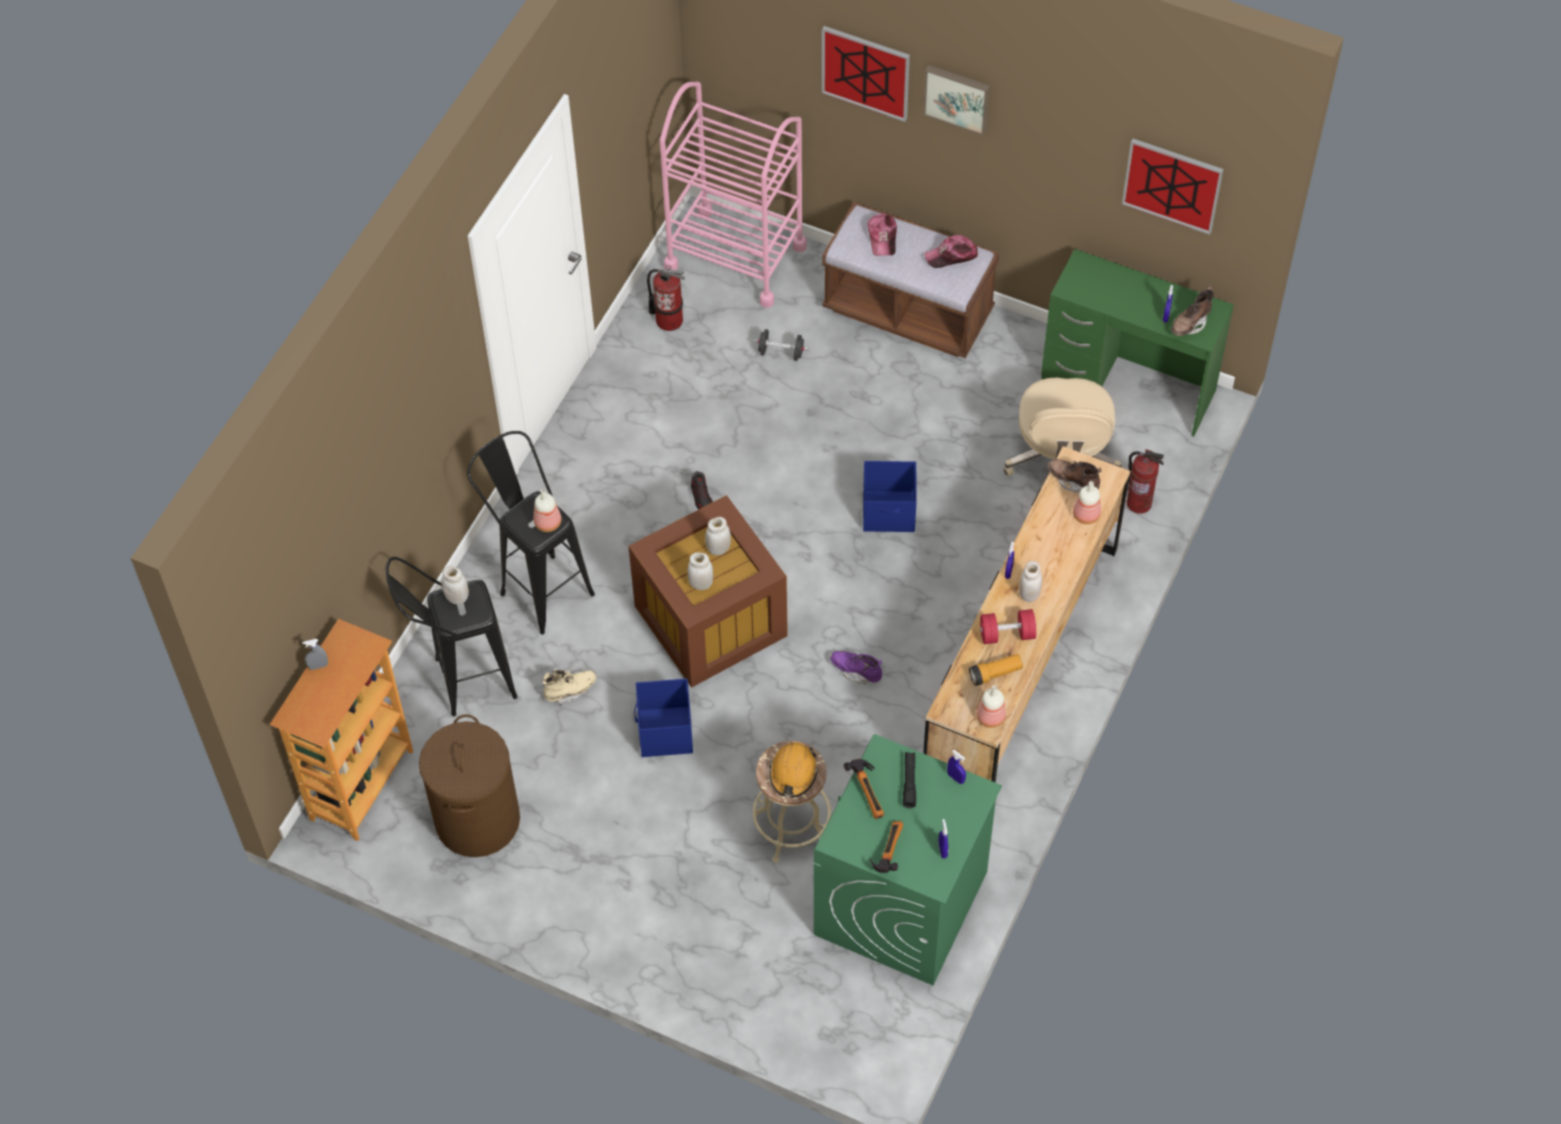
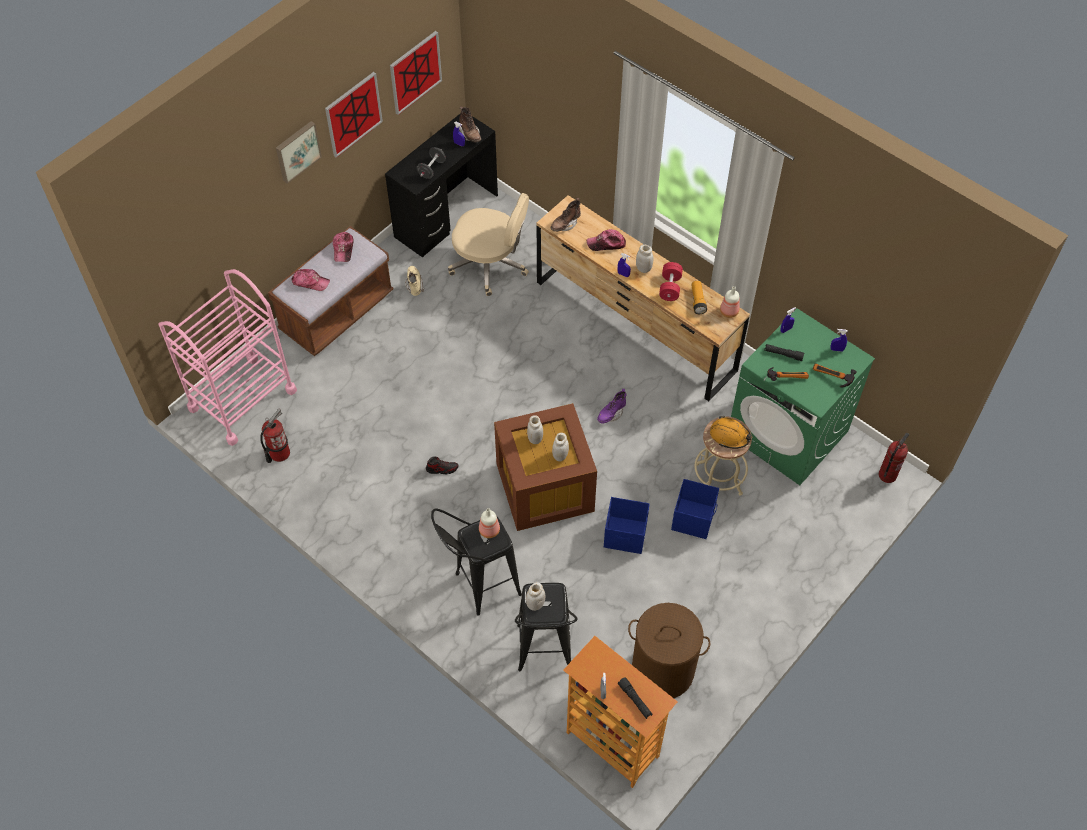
camera: 75 degrees left, 0 degrees up
beige boot [542,670,596,706] -> beige boot moved to [405,266,424,296]
black dumbbell [754,329,809,361] -> black dumbbell moved to [416,147,446,179]
picture [822,26,910,122] -> picture moved to [325,72,383,158]
blue storage box [863,461,917,532] -> blue storage box moved to [671,479,719,539]
green desk [1041,249,1234,437] -> black desk [385,113,498,258]
bottle [1073,481,1101,524] -> none
fire extinguisher [1126,449,1164,514] -> fire extinguisher moved to [879,433,909,483]
none -> cap [587,229,626,251]
none -> black flashlight [618,677,653,719]

